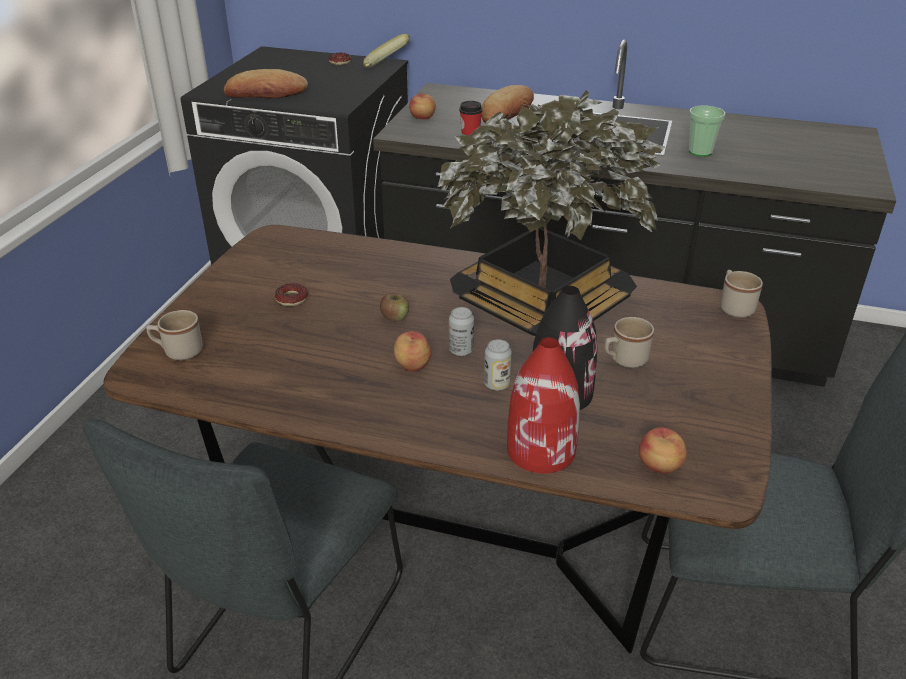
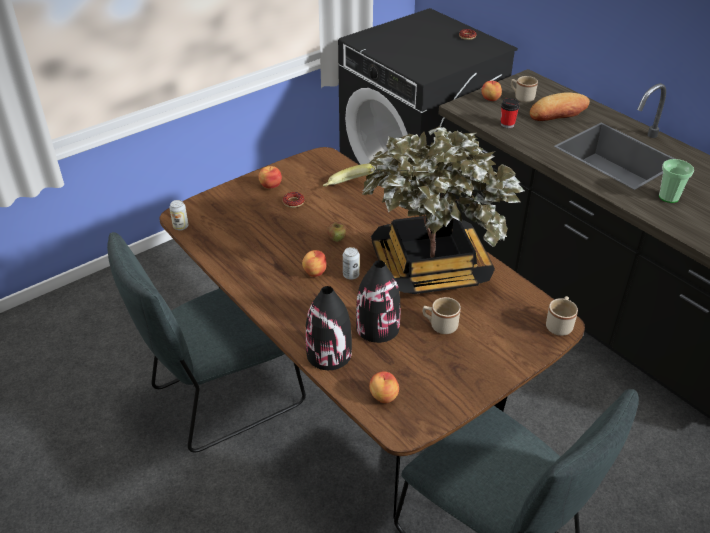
camera: 35 degrees right, 5 degrees up
beige mug [146,310,203,360] -> beige mug moved to [511,76,538,102]
bread [224,69,308,99] -> none
banana [363,34,410,68] -> banana moved to [323,164,375,187]
can [484,339,512,391] -> can moved to [169,200,189,230]
red vase [507,338,580,473] -> black vase [306,286,352,370]
none -> apple [259,166,282,188]

